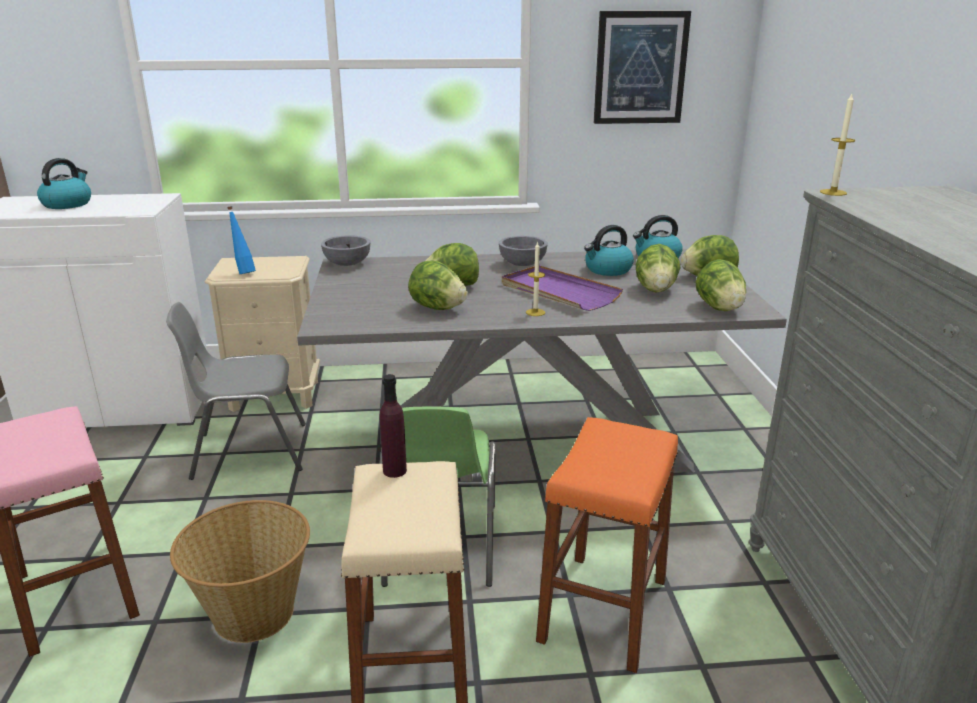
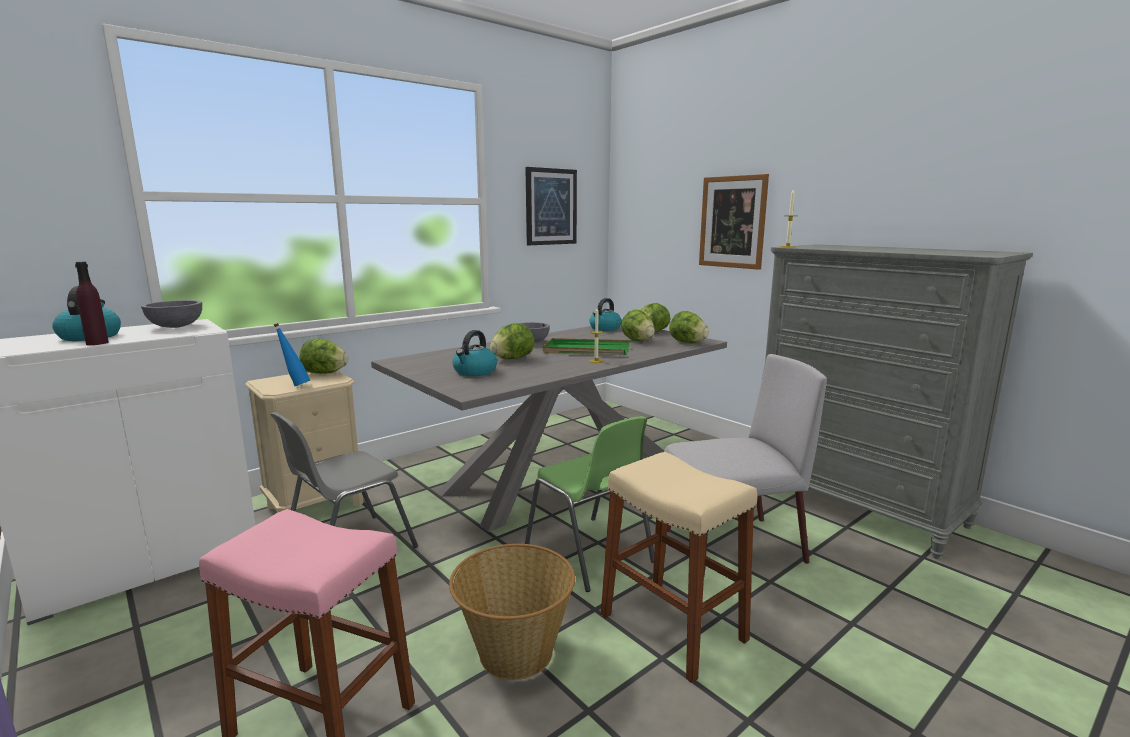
camera: 35 degrees left, 10 degrees down
grey bowl [321,235,371,266] -> grey bowl moved to [141,300,202,328]
purple bottle [380,374,407,478] -> purple bottle moved to [75,262,109,345]
lettuce [408,261,468,310] -> lettuce moved to [299,338,348,374]
purple tray [502,265,623,311] -> green tray [542,338,631,355]
orange stool [536,417,678,673] -> grey chair [664,354,827,577]
kettle [584,225,634,276] -> kettle moved to [452,330,497,376]
none -> picture [699,174,769,270]

